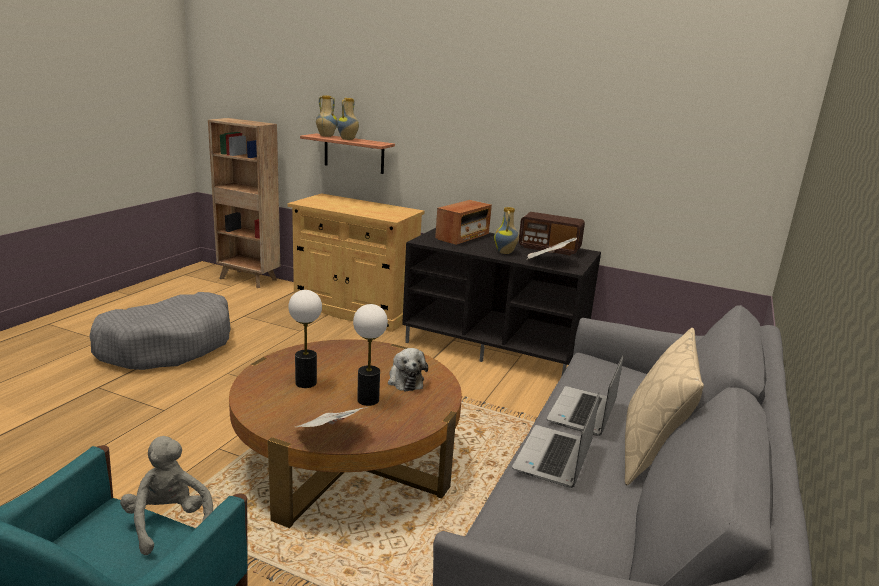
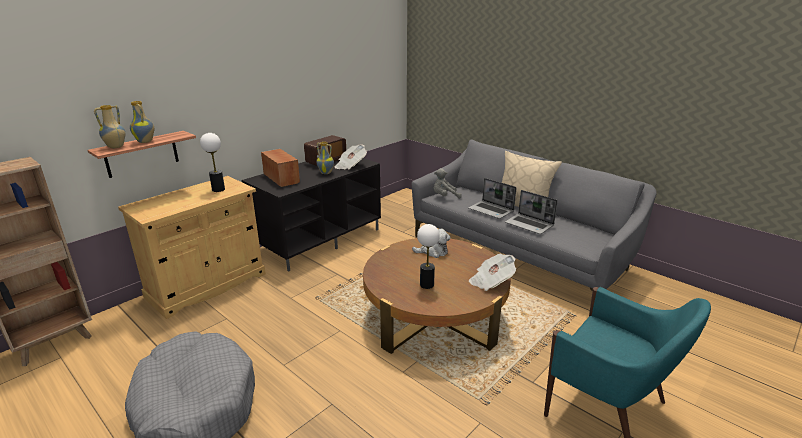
camera: 70 degrees left, 5 degrees up
grey plush toy [120,436,213,555] -> grey plush toy moved to [434,168,462,199]
table lamp [353,304,388,406] -> table lamp moved to [200,133,225,192]

